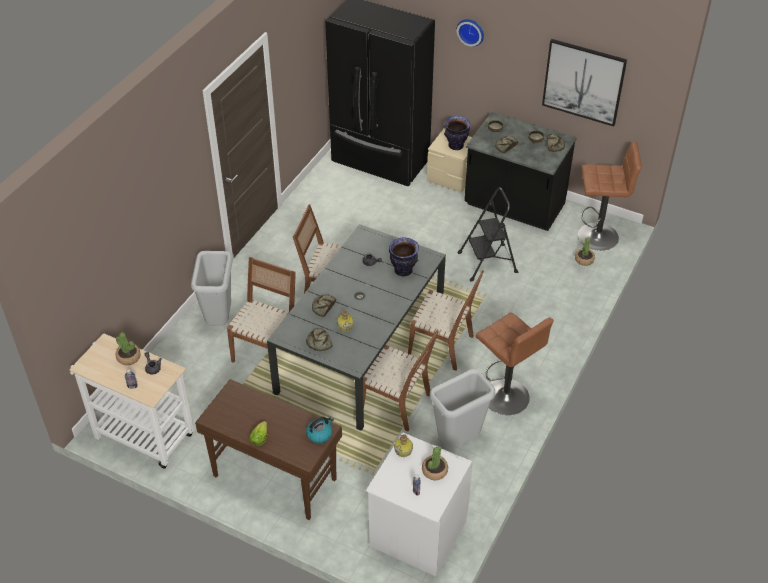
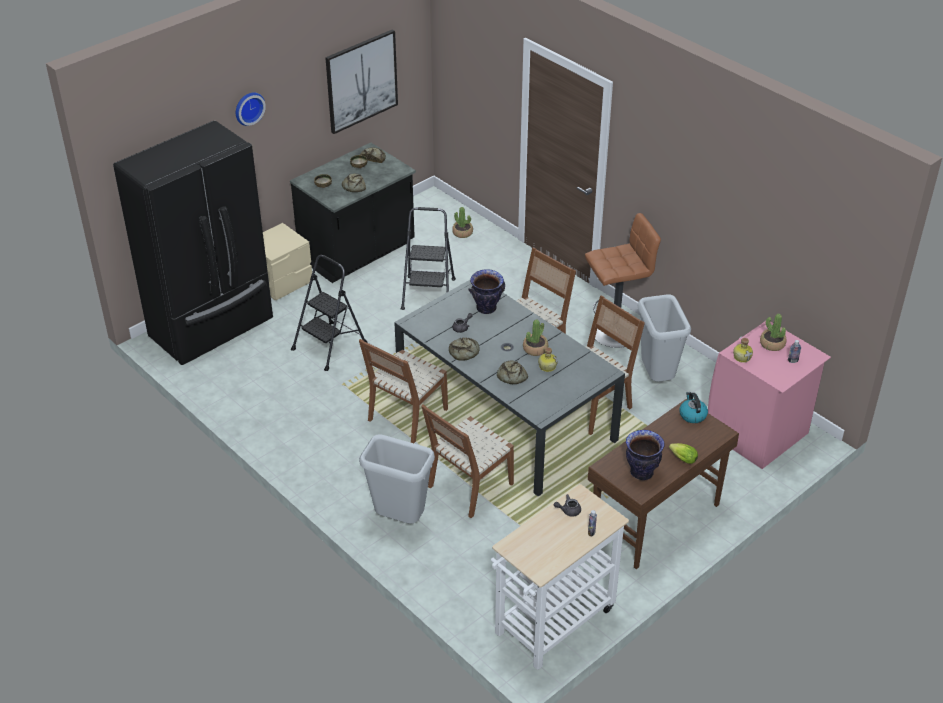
camera: 70 degrees left, 5 degrees down
potted plant [116,332,141,365] -> potted plant moved to [523,320,548,356]
chair [227,257,296,363] -> chair turned 90 degrees counterclockwise [421,405,514,518]
bread [306,328,332,351] -> bread moved to [449,337,480,361]
white washing machine [366,432,472,577] -> pink washing machine [708,321,831,469]
vase [444,116,470,150] -> vase moved to [626,430,665,480]
brown stool [578,142,642,251] -> none
none -> black step ladder [291,255,367,371]

